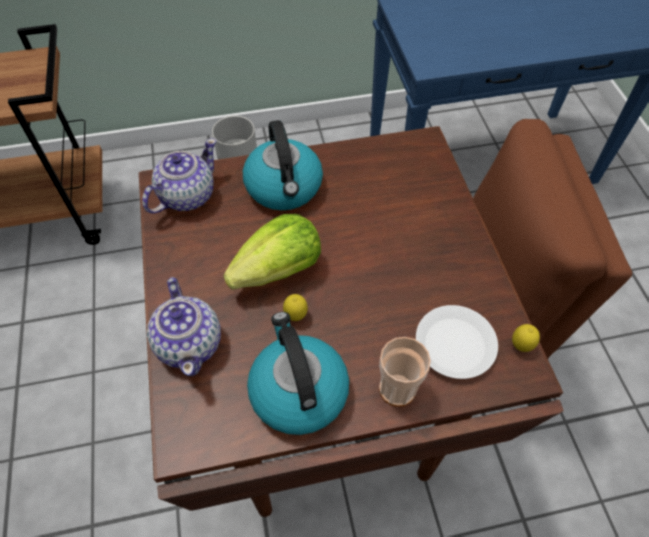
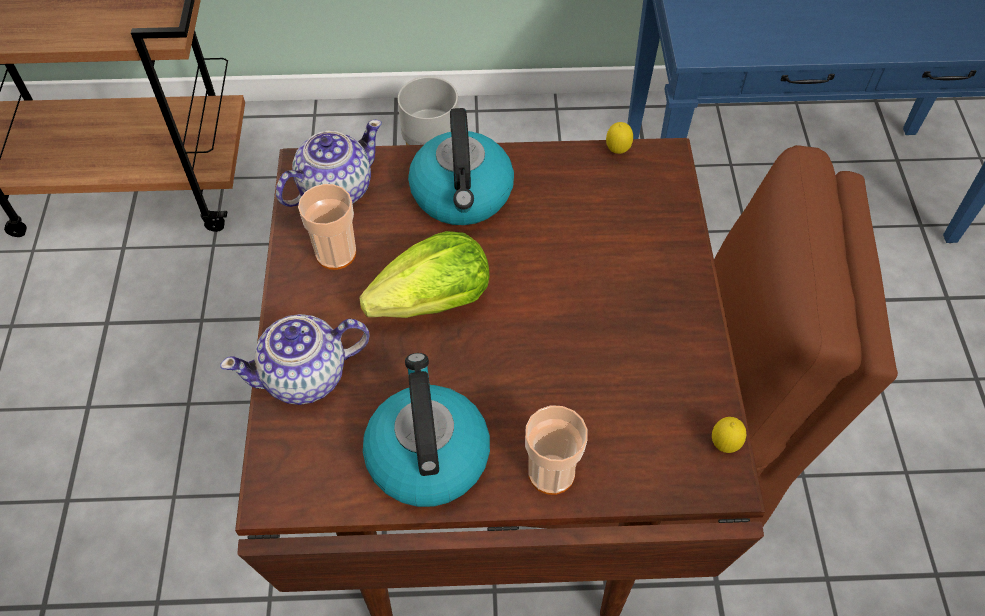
camera: 10 degrees right, 0 degrees up
teapot [147,277,221,376] -> teapot turned 75 degrees clockwise [220,314,370,405]
lemon [283,294,308,321] -> lemon moved to [606,122,633,154]
white plate [416,305,498,379] -> none
none -> cup [298,184,356,270]

